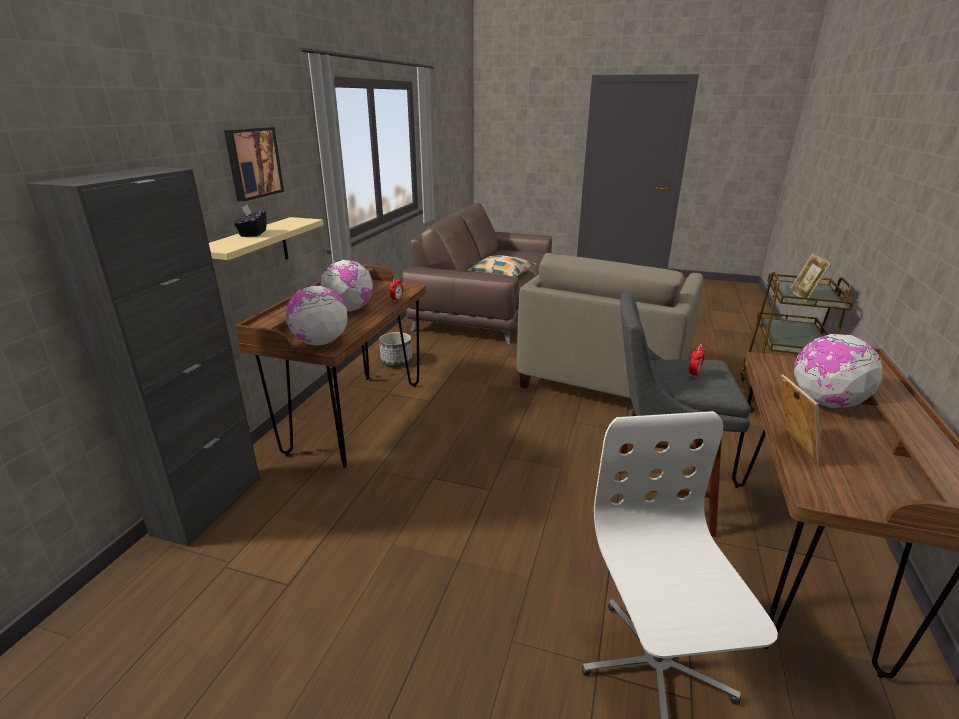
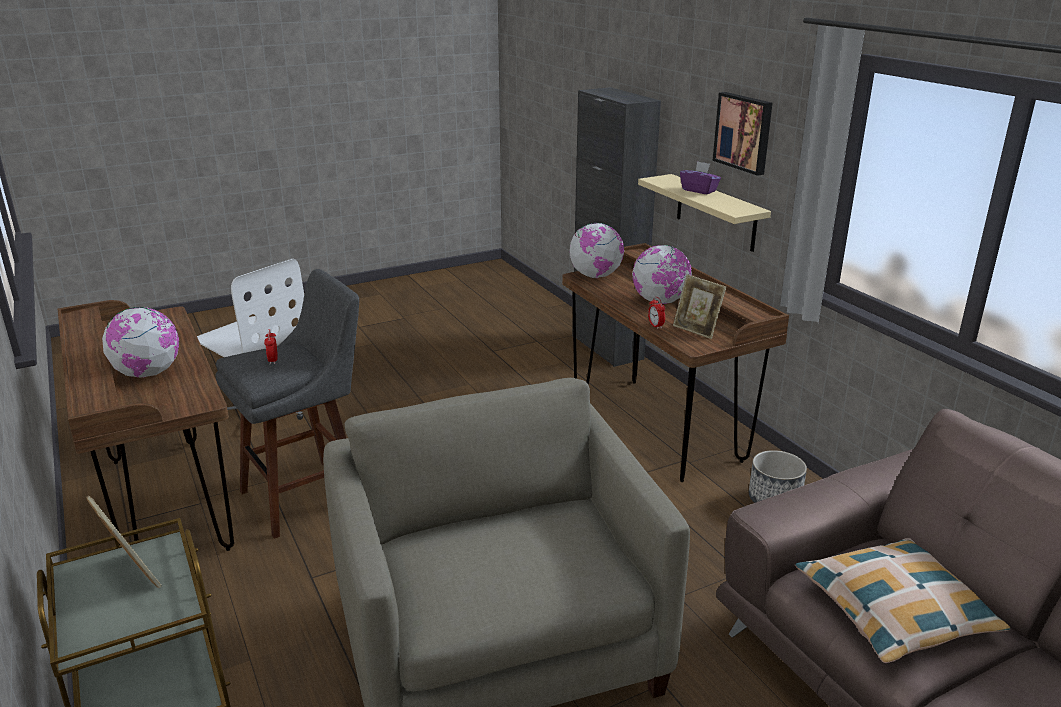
camera: 135 degrees right, 0 degrees up
black tissue box [234,205,267,237] -> purple tissue box [680,161,721,194]
picture frame [780,374,822,466] -> picture frame moved to [673,274,726,339]

